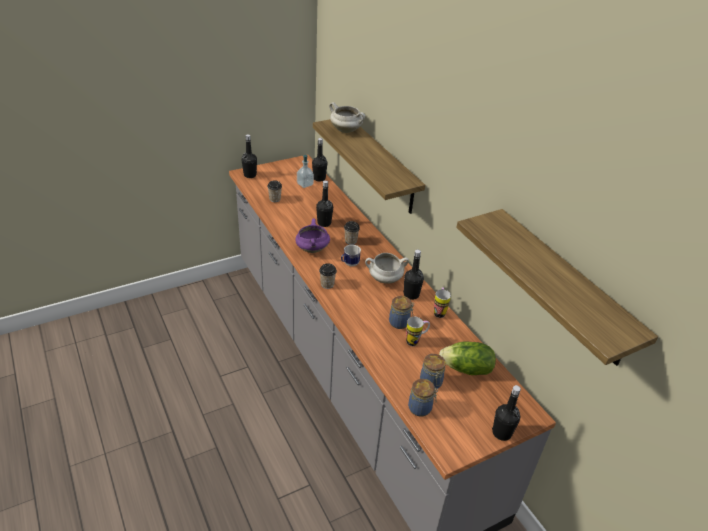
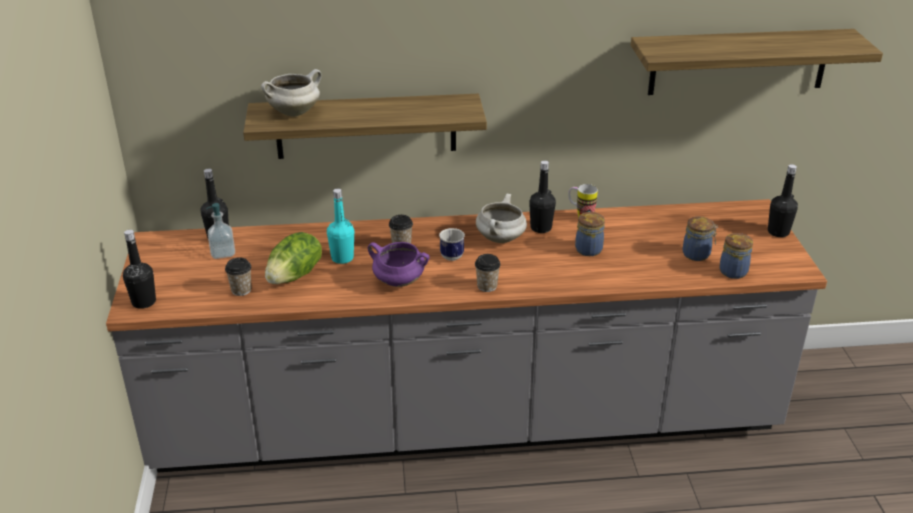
camera: 65 degrees left, 5 degrees down
black bottle [316,180,333,227] -> turquoise bottle [327,188,354,264]
mug [406,317,430,346] -> none
lettuce [439,341,496,375] -> lettuce moved to [265,232,322,284]

